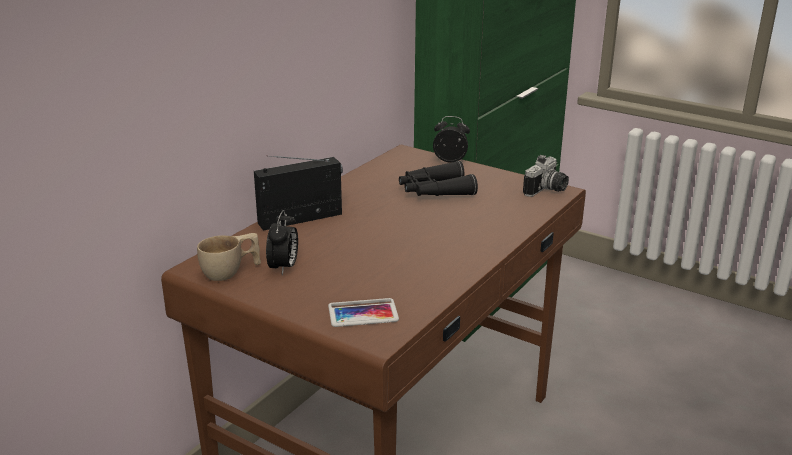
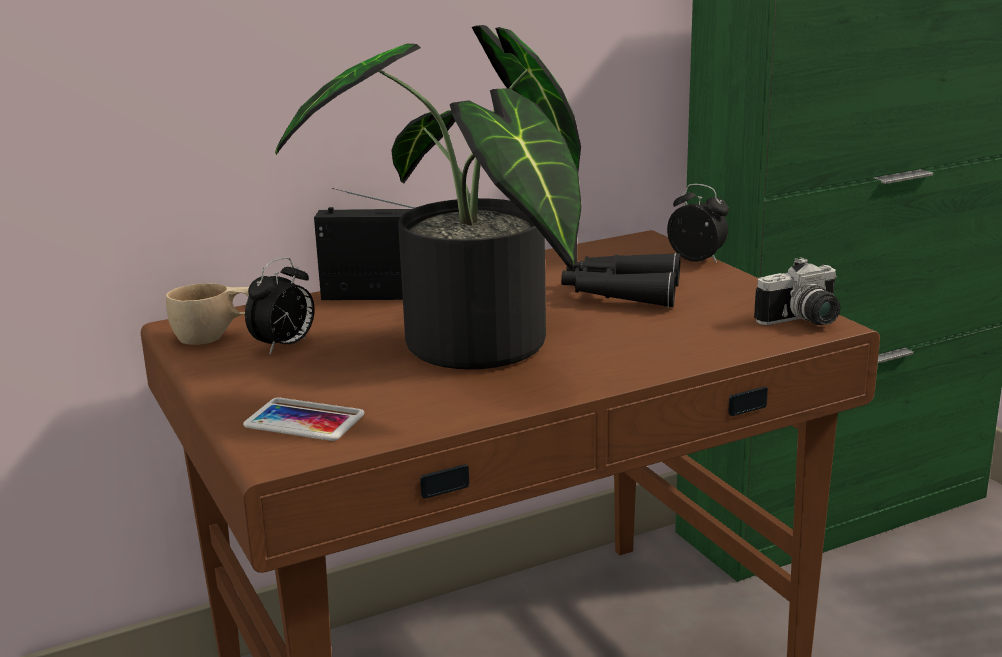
camera: 30 degrees right, 5 degrees down
none -> potted plant [275,25,582,369]

